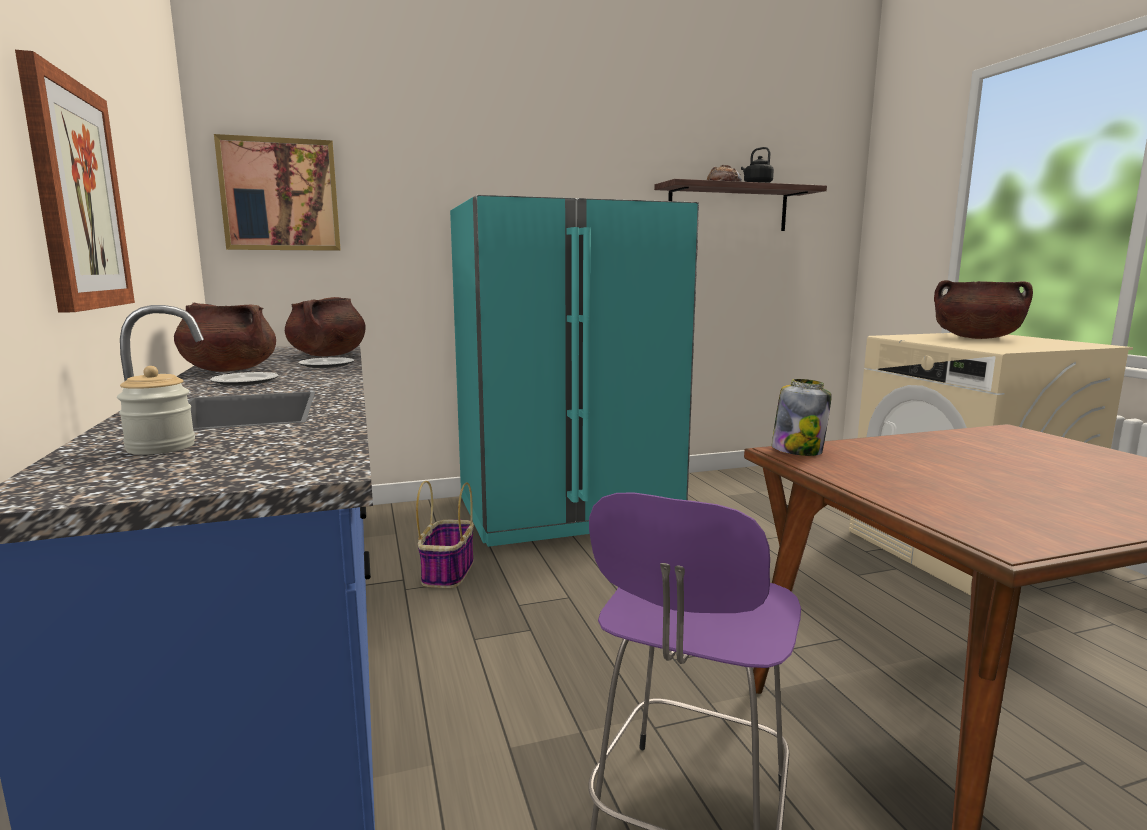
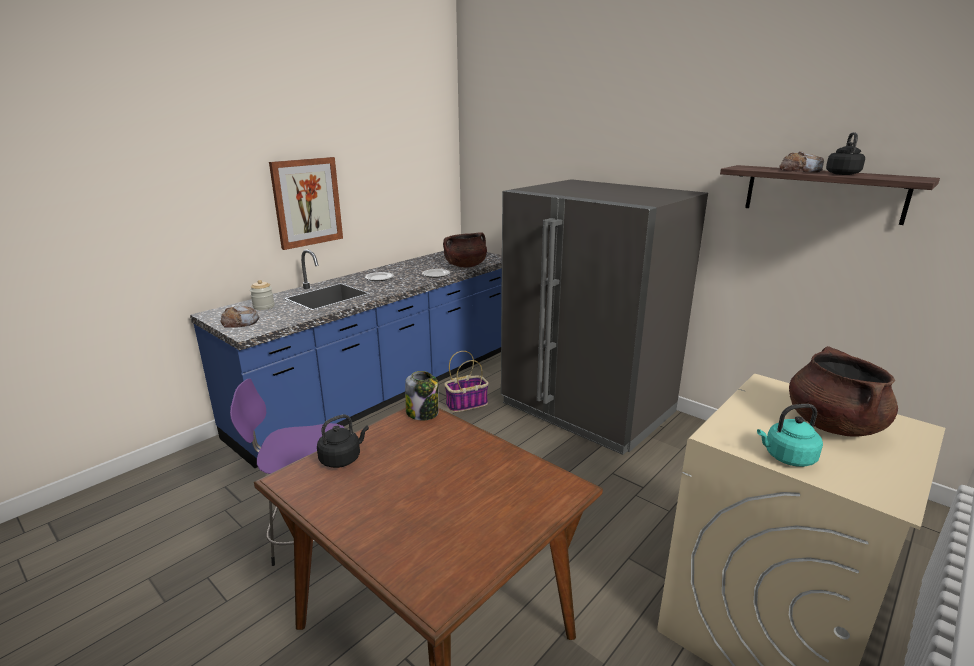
camera: 60 degrees right, 10 degrees up
brown cooking pot [174,303,276,372] -> none
picture [214,134,341,251] -> none
turquoise fridge [450,195,699,547] -> grey fridge [501,179,708,455]
none -> bread [220,306,259,328]
none -> black kettle [317,414,369,468]
none -> turquoise kettle [757,404,823,467]

